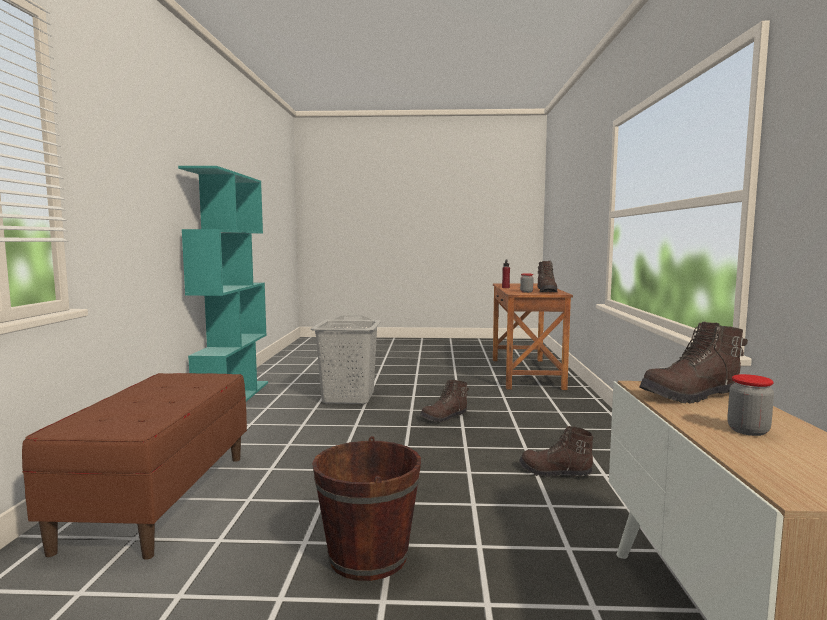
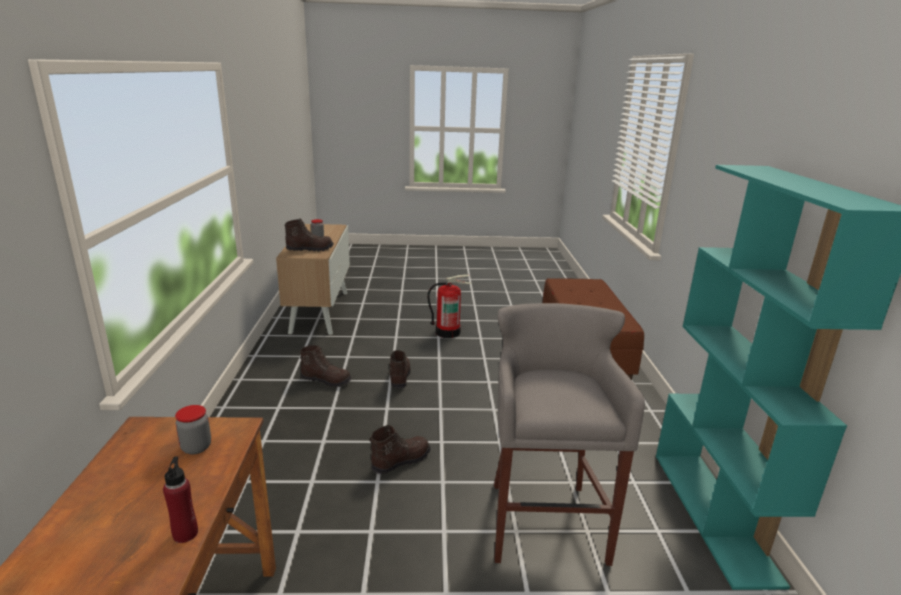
camera: 175 degrees right, 15 degrees up
grey laundry basket [311,315,381,404] -> grey stool [494,303,645,566]
brown bucket [312,436,421,581] -> fire extinguisher [427,274,472,338]
brown boot [537,261,557,292] -> brown boot moved to [387,350,411,388]

